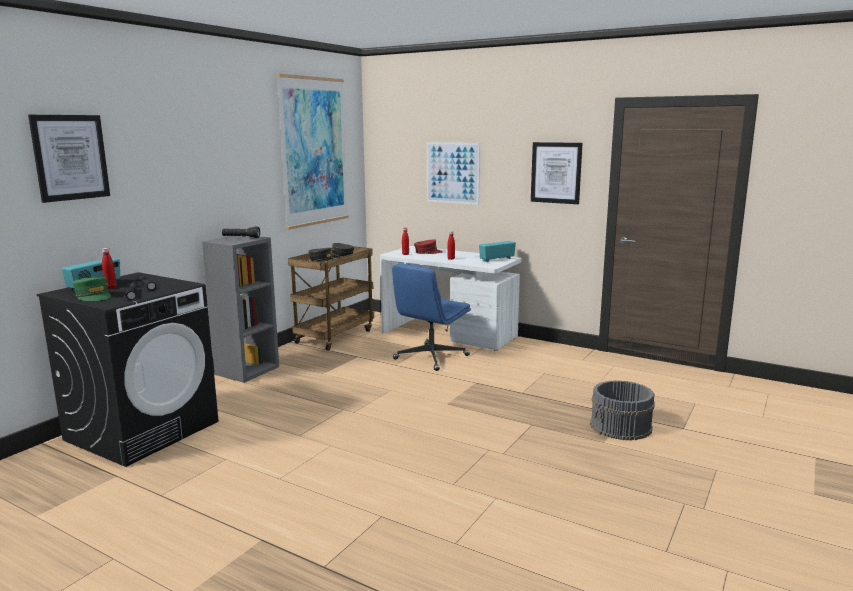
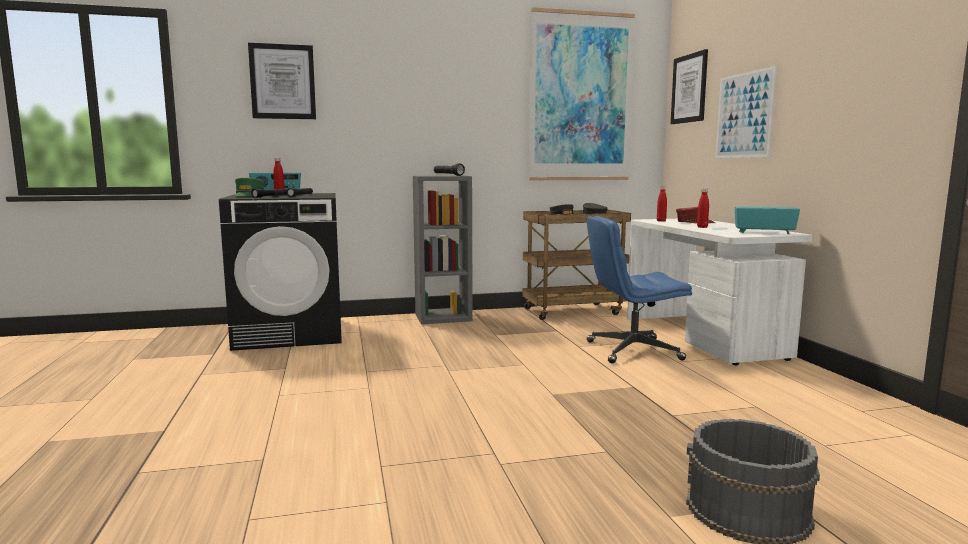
camera: 45 degrees right, 5 degrees down
picture [531,142,583,204] -> picture moved to [671,49,708,124]

